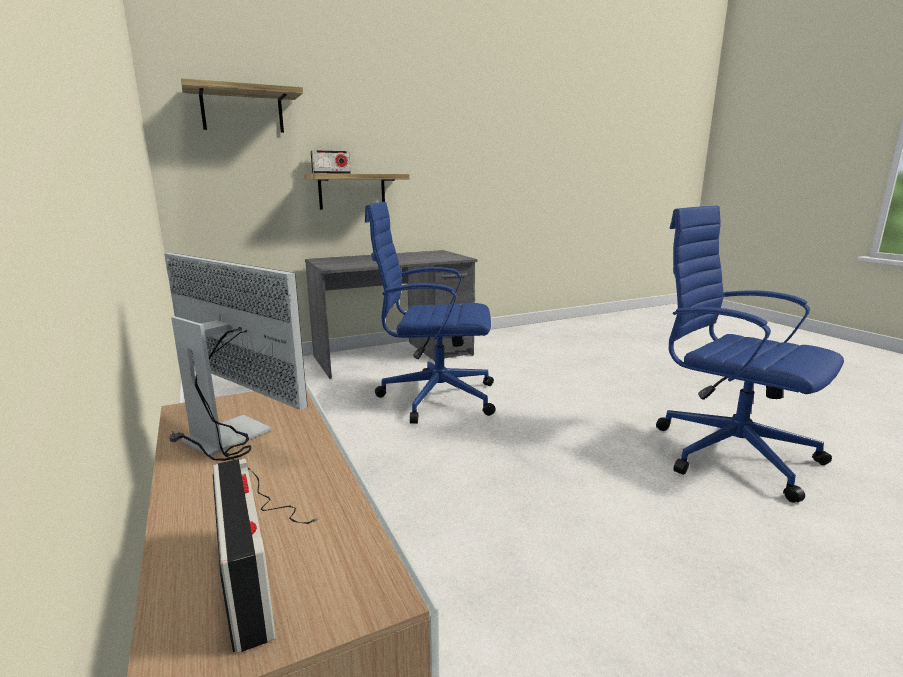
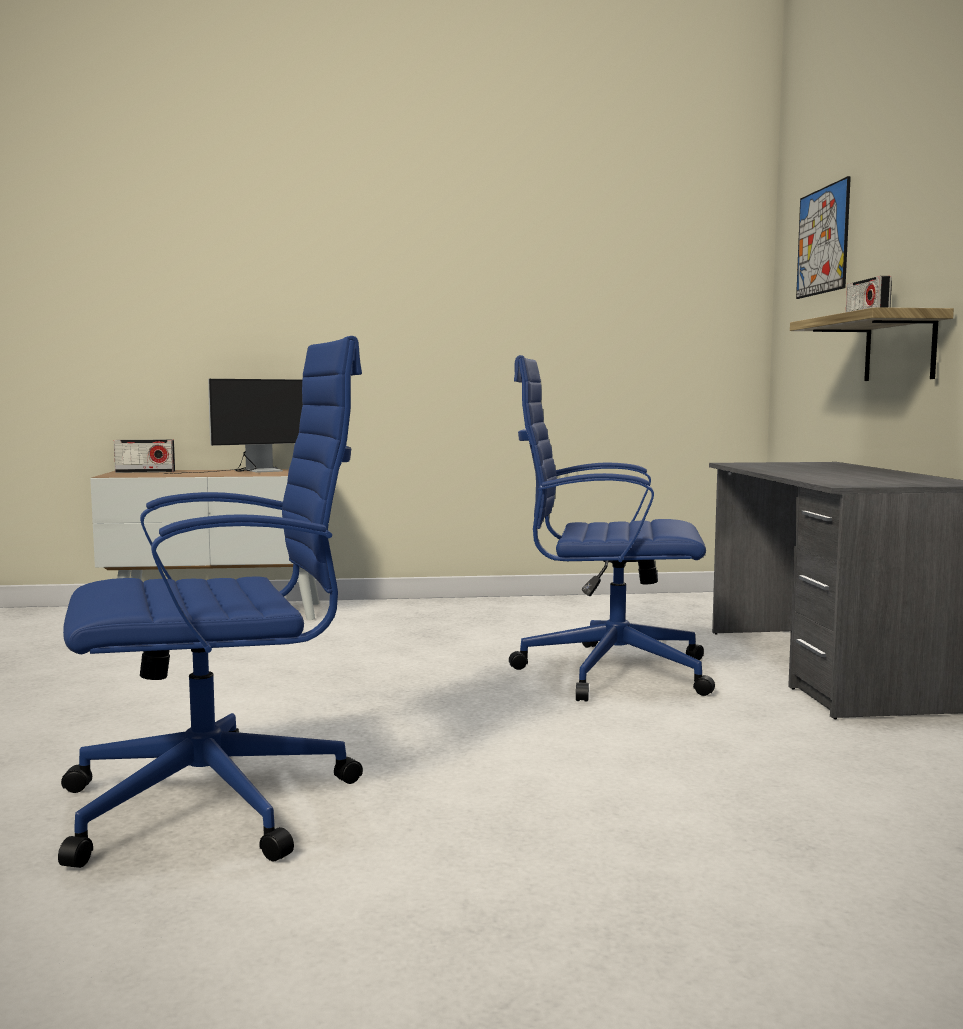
camera: 110 degrees right, 10 degrees down
shelf [181,78,303,133] -> picture [796,176,851,299]
blue office chair [365,202,496,424] -> blue office chair turned 105 degrees counterclockwise [509,355,715,702]

